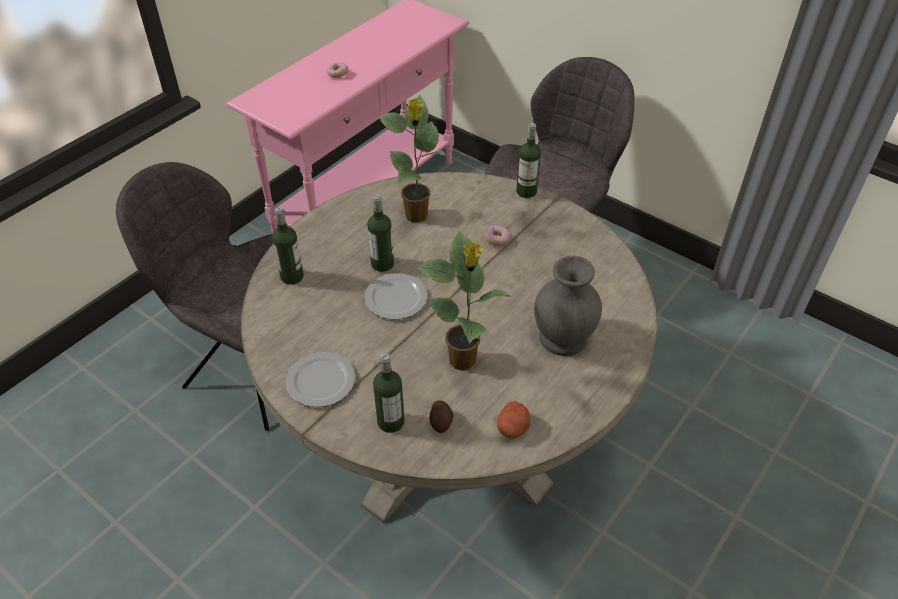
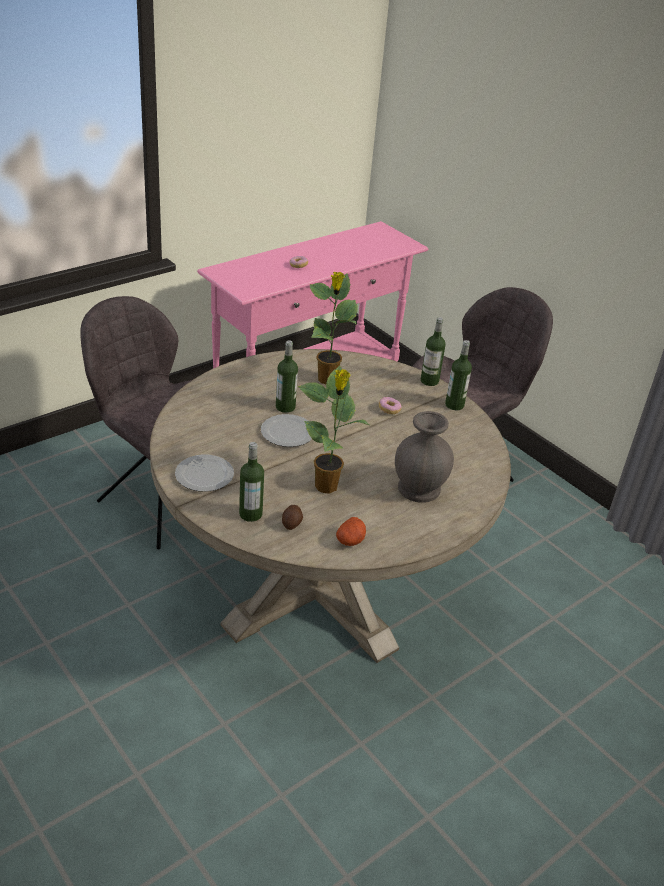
camera: 10 degrees right, 10 degrees down
bottle [272,207,304,285] -> bottle moved to [445,340,472,410]

